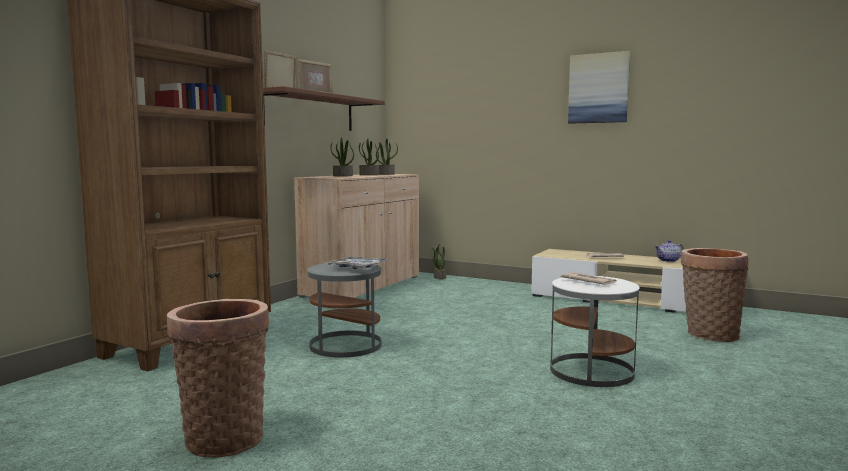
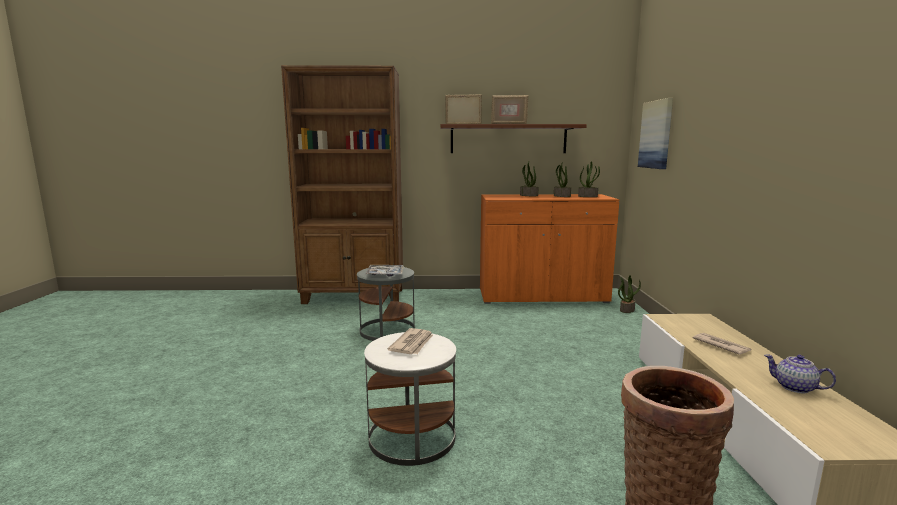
camera: 60 degrees right, 5 degrees up
basket [167,299,269,458] -> none
beige cabinet [294,174,419,298] -> orange cabinet [480,194,619,304]
picture [568,51,630,124] -> picture moved to [638,98,673,169]

